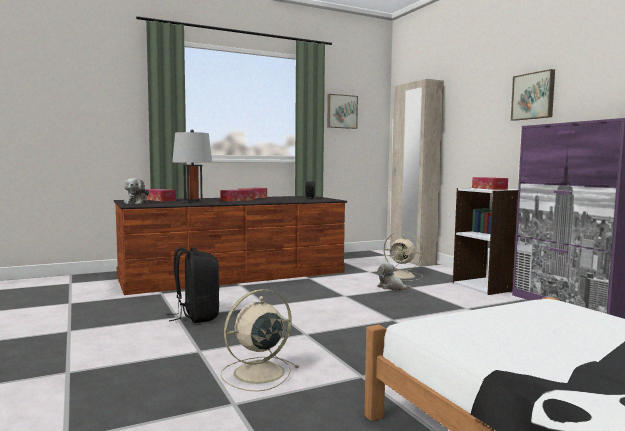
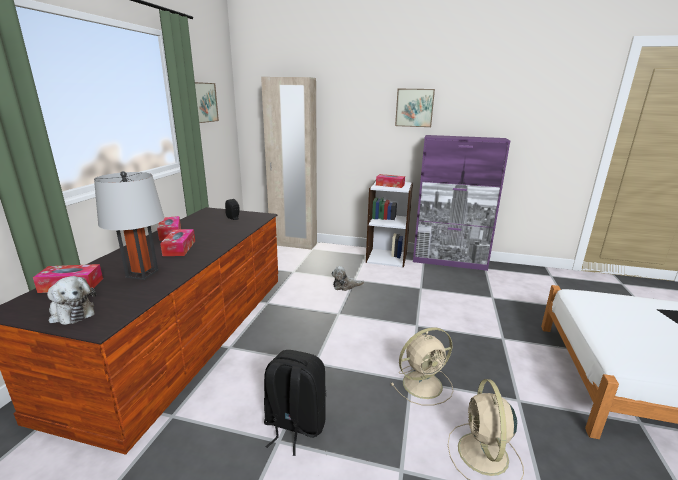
camera: 50 degrees left, 15 degrees up
beige fan [384,231,423,281] -> beige fan moved to [391,327,453,405]

